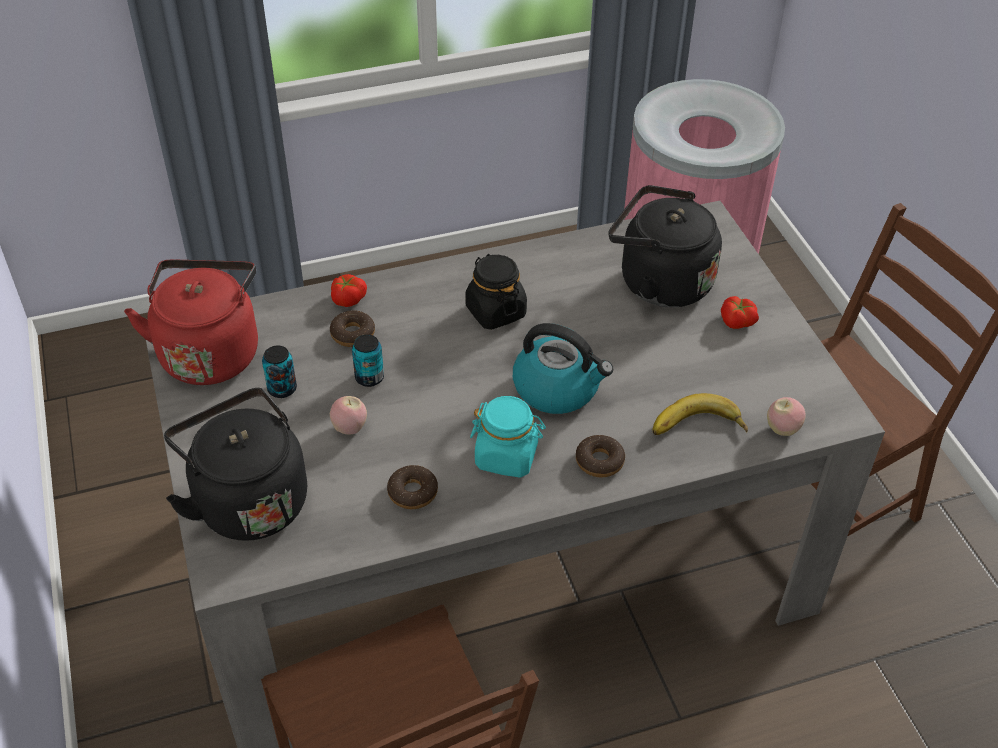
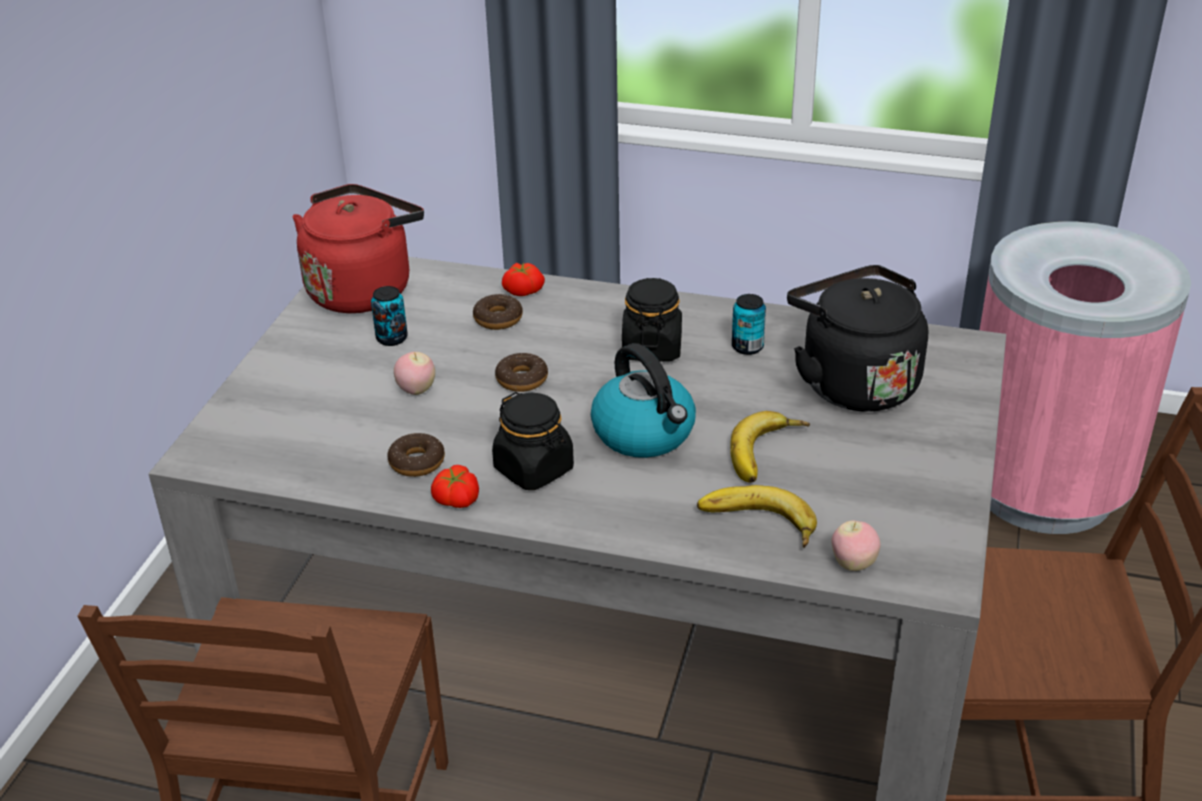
camera: 35 degrees right, 10 degrees down
black kettle [164,388,307,540] -> none
can [352,334,384,387] -> can moved to [732,294,766,355]
turquoise jar [470,396,546,478] -> black jar [492,392,574,490]
donut [576,435,625,477] -> donut moved to [495,353,548,392]
tomato [721,296,759,329] -> tomato moved to [431,465,479,508]
none -> banana [730,411,810,483]

